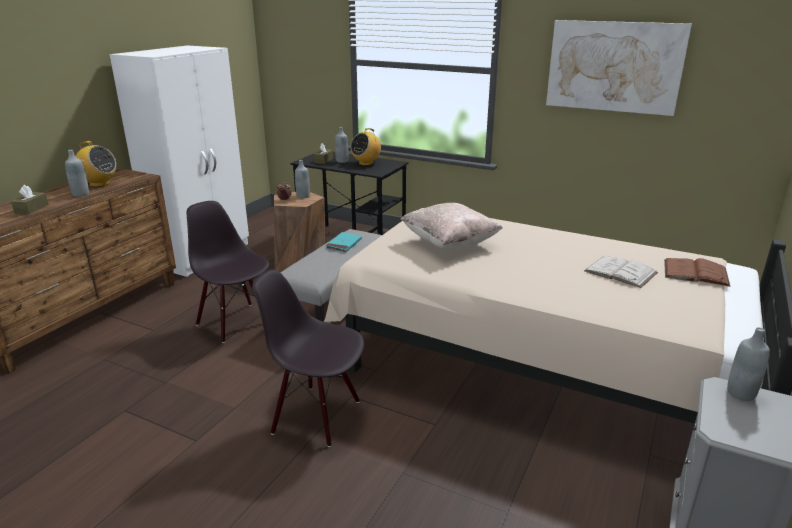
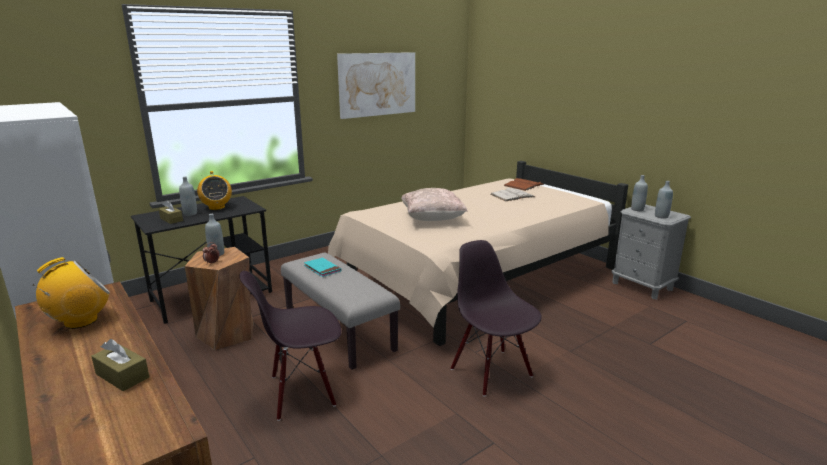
camera: 65 degrees left, 5 degrees down
grey bottle [65,150,89,197] -> grey bottle moved to [655,181,673,219]
black chair [252,269,364,447] -> black chair turned 105 degrees clockwise [451,240,542,397]

